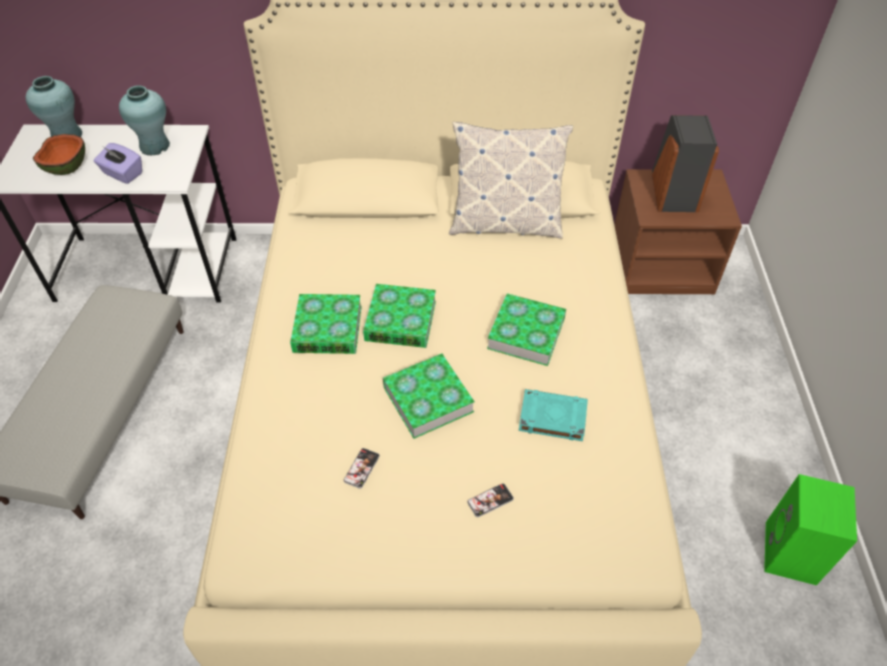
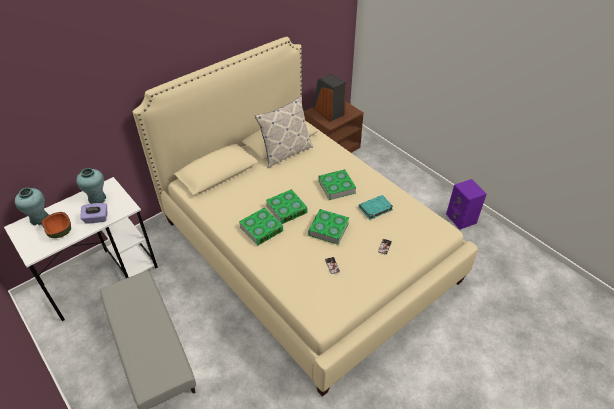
camera: 40 degrees left, 5 degrees down
green speaker [764,474,857,585] -> purple speaker [446,179,487,230]

